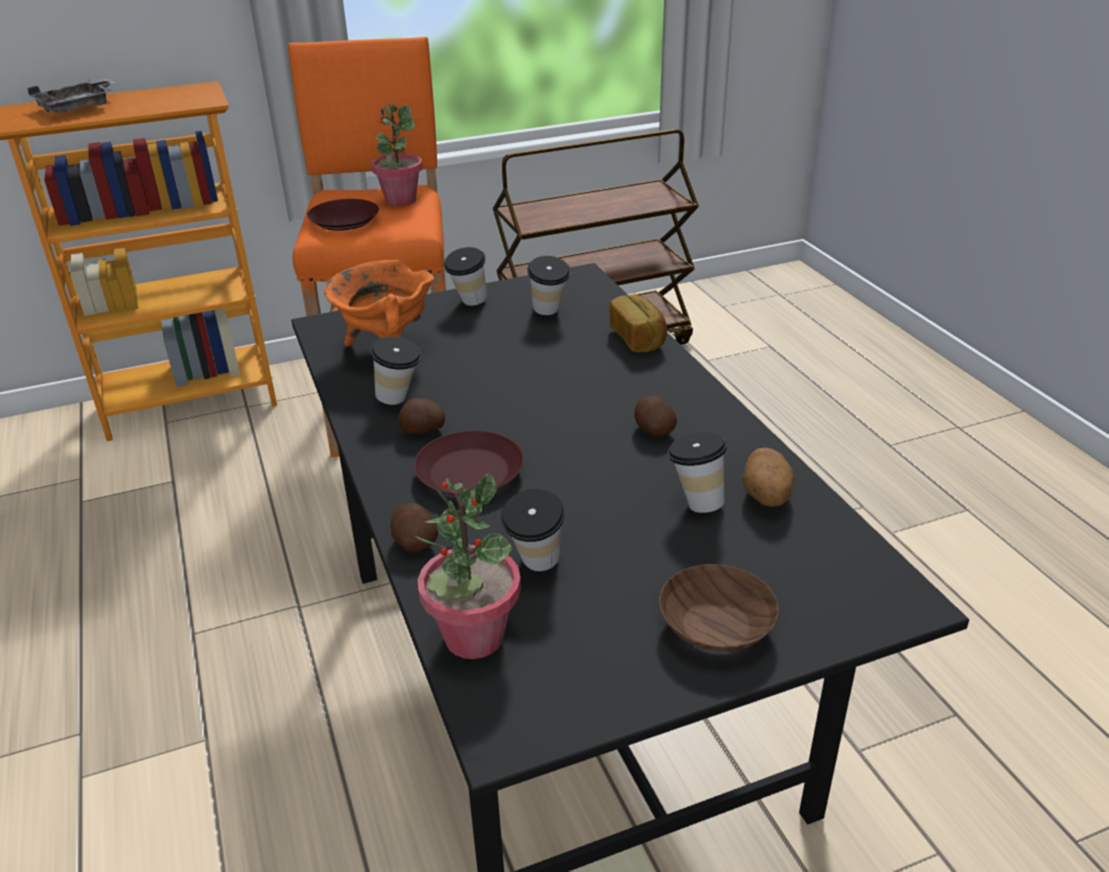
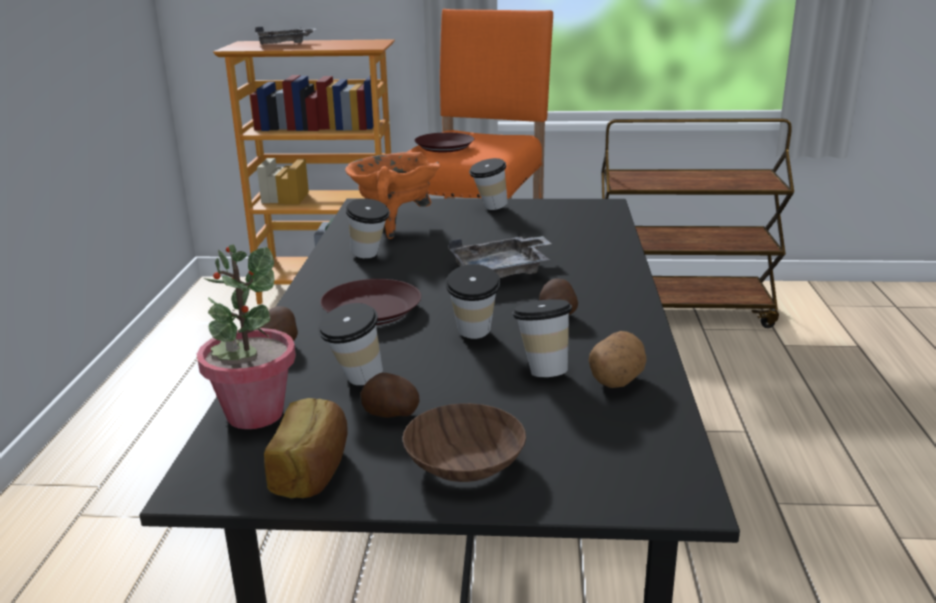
camera: 25 degrees right, 10 degrees down
potted plant [371,103,423,206] -> none
potato [398,398,445,434] -> potato moved to [360,373,419,418]
cup [527,256,571,315] -> cup moved to [445,264,501,339]
bread [609,294,667,352] -> bread moved to [264,398,348,498]
none -> grey tray [449,236,552,278]

